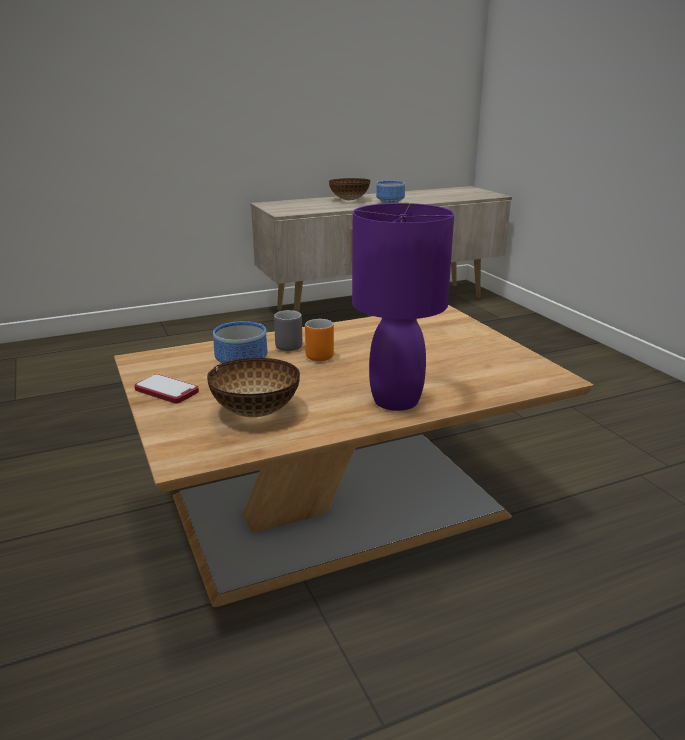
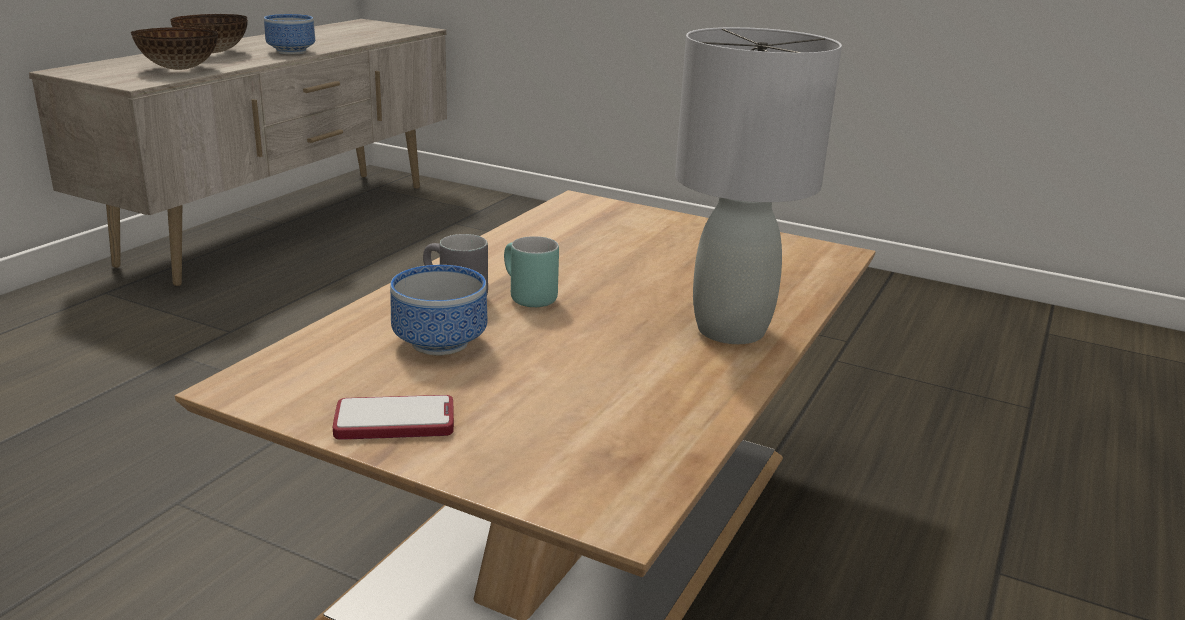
camera: 40 degrees left, 0 degrees up
bowl [207,358,300,417] -> bowl moved to [131,27,218,70]
orange mug [305,319,334,361] -> turquoise mug [504,236,559,307]
purple table lamp [352,203,454,411] -> grey table lamp [675,27,842,344]

